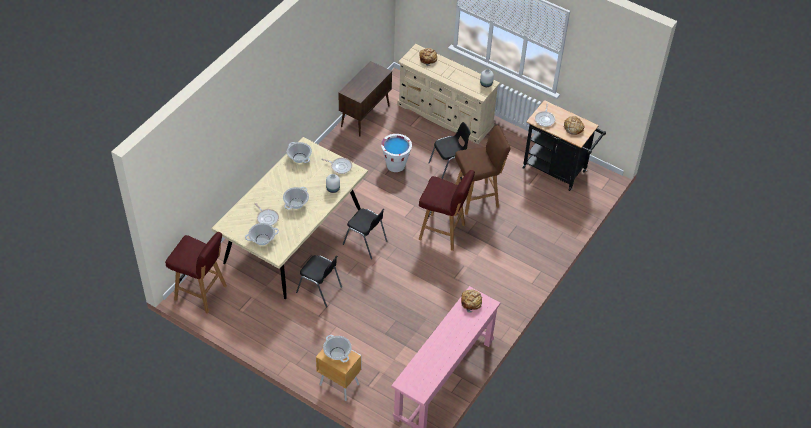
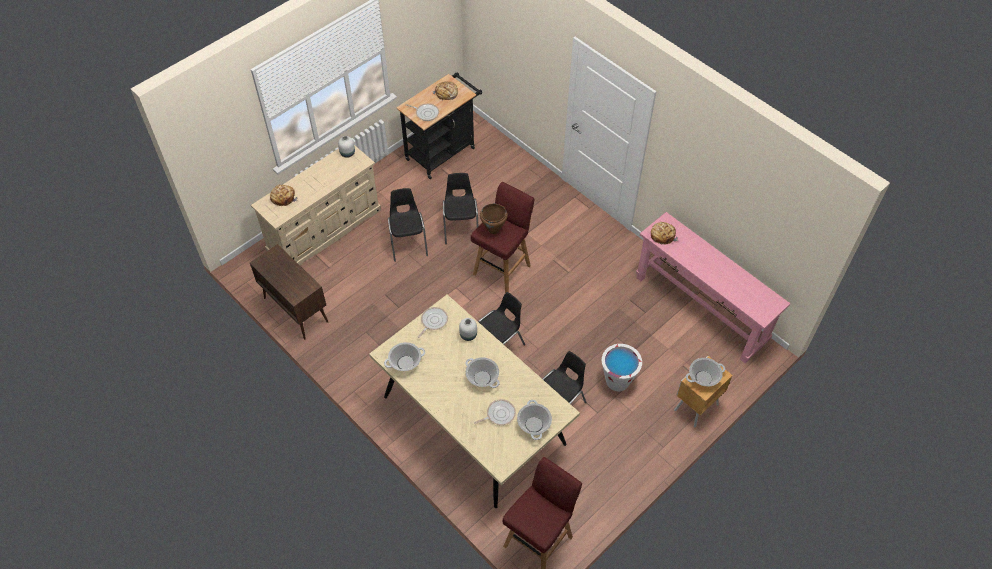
camera: 75 degrees left, 5 degrees up
white bucket [381,134,412,172] -> white bucket moved to [602,344,642,391]
brown stool [455,125,511,215] -> black chair [443,173,478,244]
none -> brown cooking pot [480,204,508,234]

